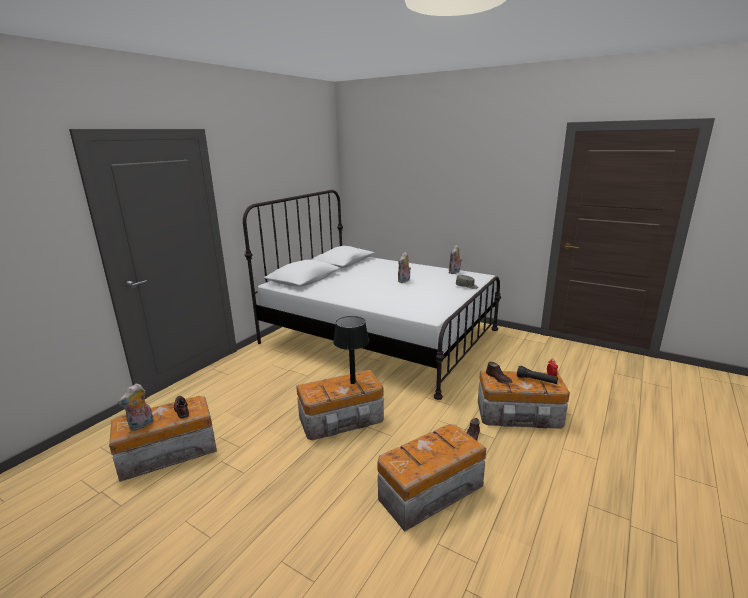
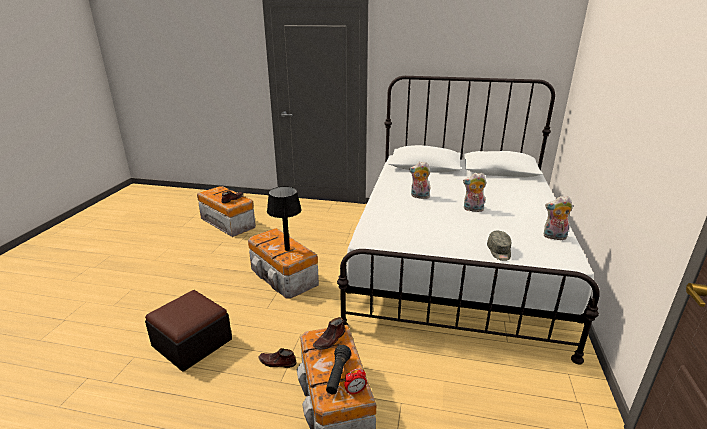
camera: 70 degrees right, 5 degrees up
plush toy [118,383,154,431] -> plush toy moved to [409,162,431,199]
storage box [377,424,486,532] -> ottoman [145,290,232,372]

